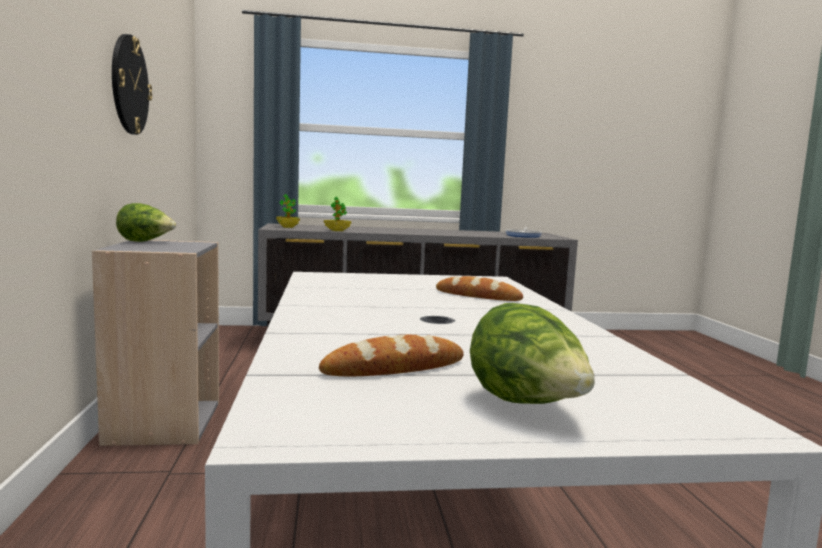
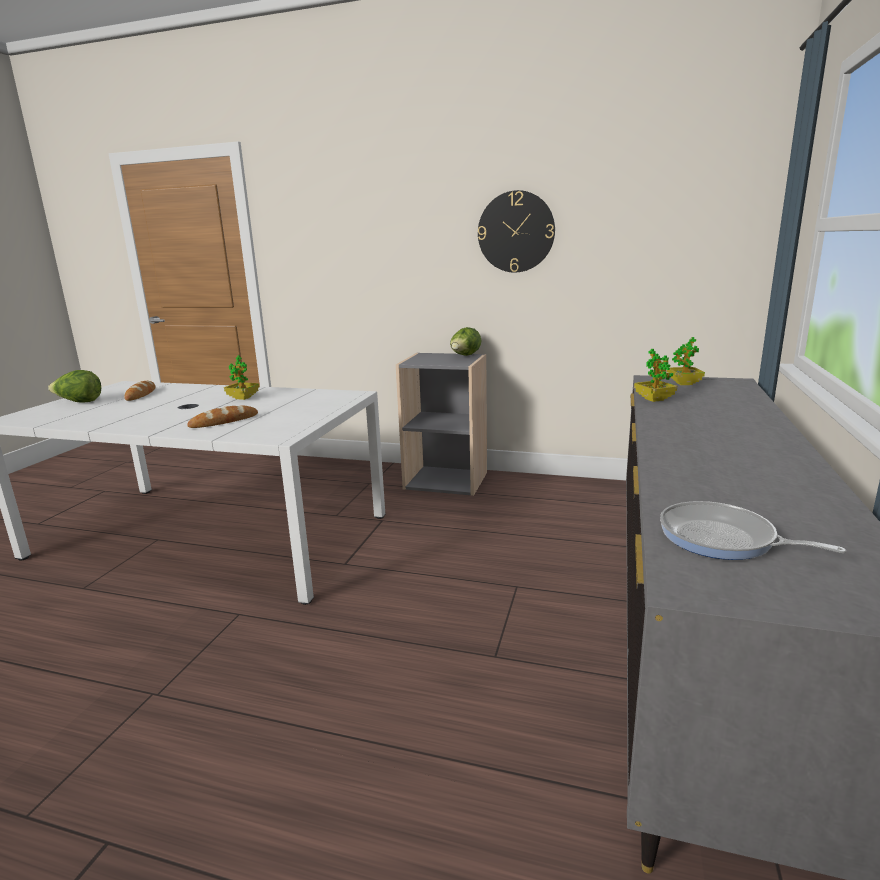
camera: 115 degrees right, 10 degrees up
none -> potted plant [224,355,259,400]

